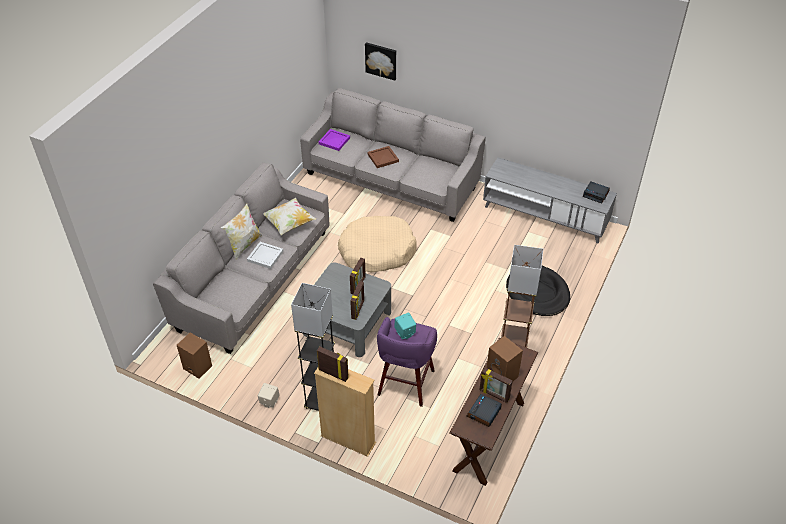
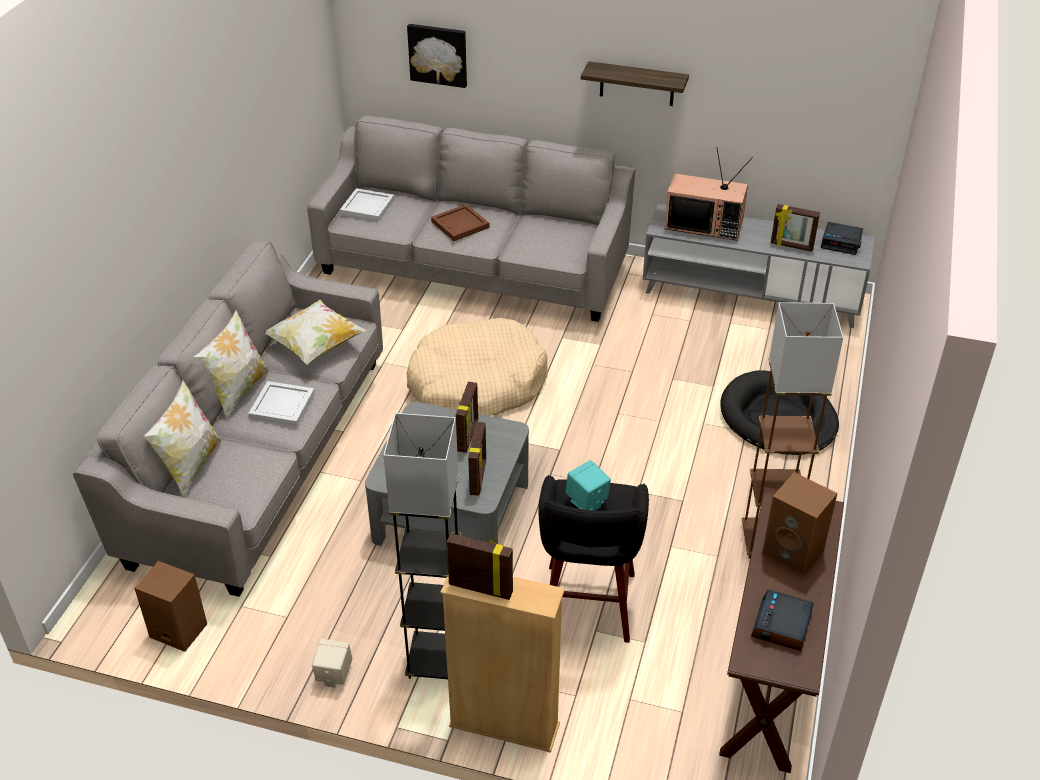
camera: 10 degrees left, 5 degrees down
purple tray [319,129,350,151] -> white tray [340,188,394,221]
purple stool [377,317,437,407] -> black stool [538,475,649,643]
picture frame [479,367,513,403] -> picture frame moved to [771,204,820,252]
none -> pillow [144,380,221,497]
none -> shelf [581,61,689,106]
none -> television [664,147,753,241]

